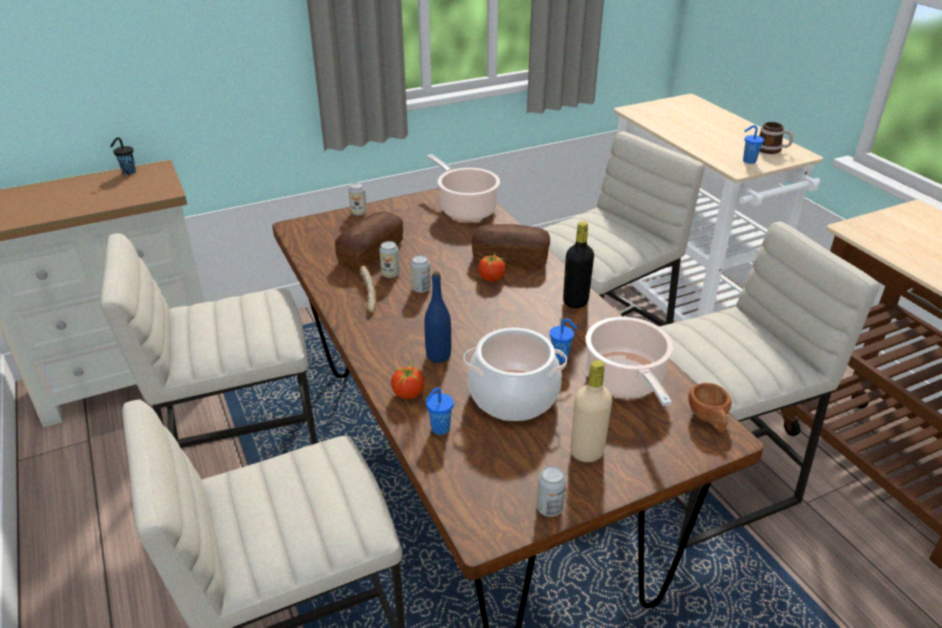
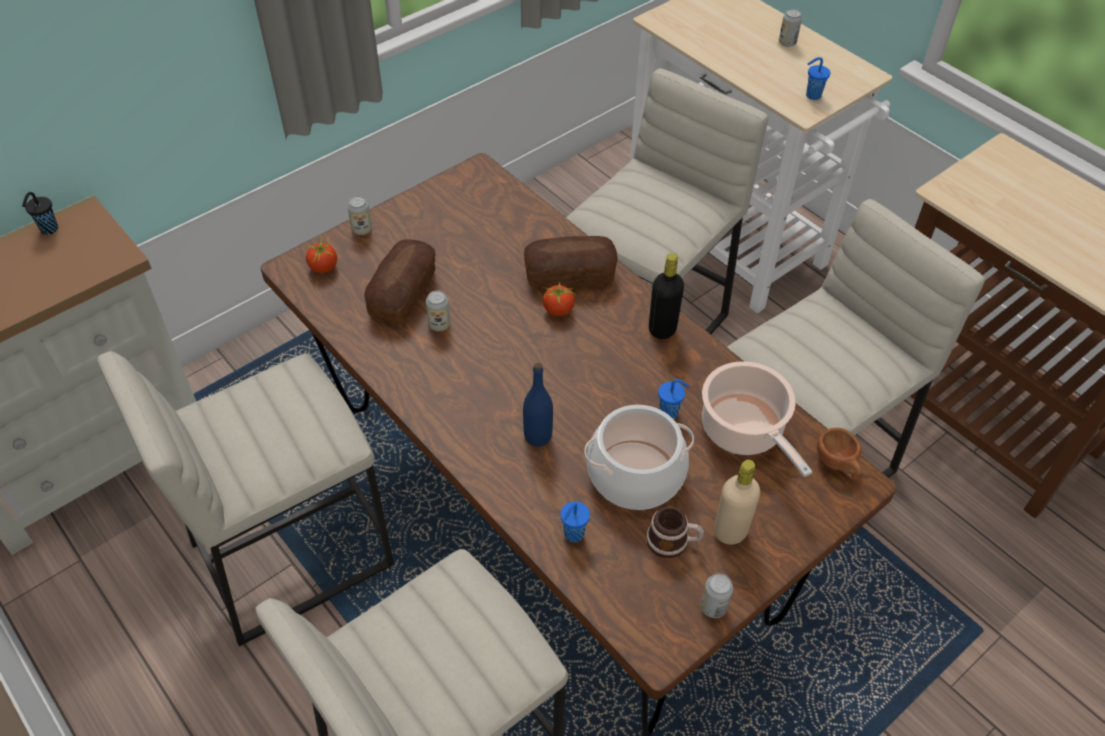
camera: 15 degrees left, 15 degrees up
bread [360,265,376,313] -> none
tomato [391,359,424,399] -> tomato moved to [305,236,337,273]
can [411,255,431,293] -> can moved to [779,9,802,47]
cooking pot [427,154,500,221] -> none
mug [759,122,794,154] -> mug moved to [646,507,704,558]

